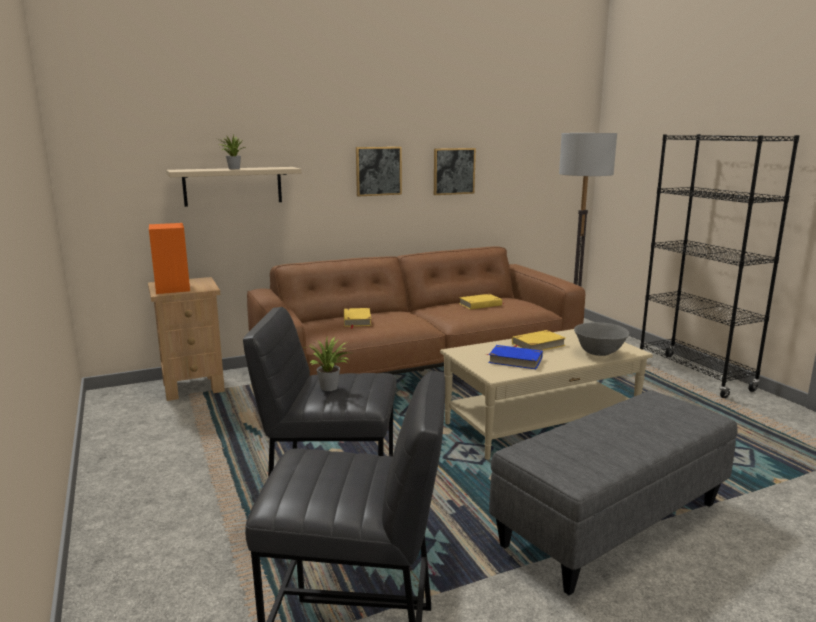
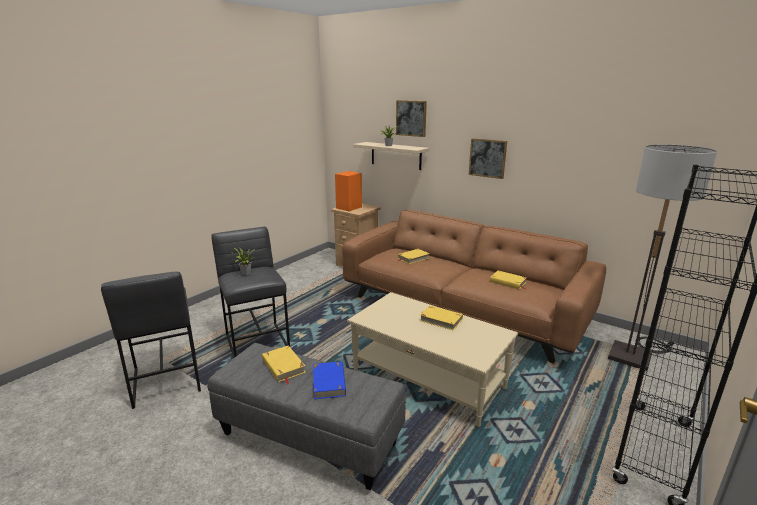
camera: 60 degrees right, 5 degrees up
picture [434,148,476,195] -> picture moved to [396,100,427,137]
blue book [486,345,543,369] -> blue book moved to [313,361,346,399]
grey bowl [574,322,629,356] -> none
none -> yellow book [262,345,306,384]

